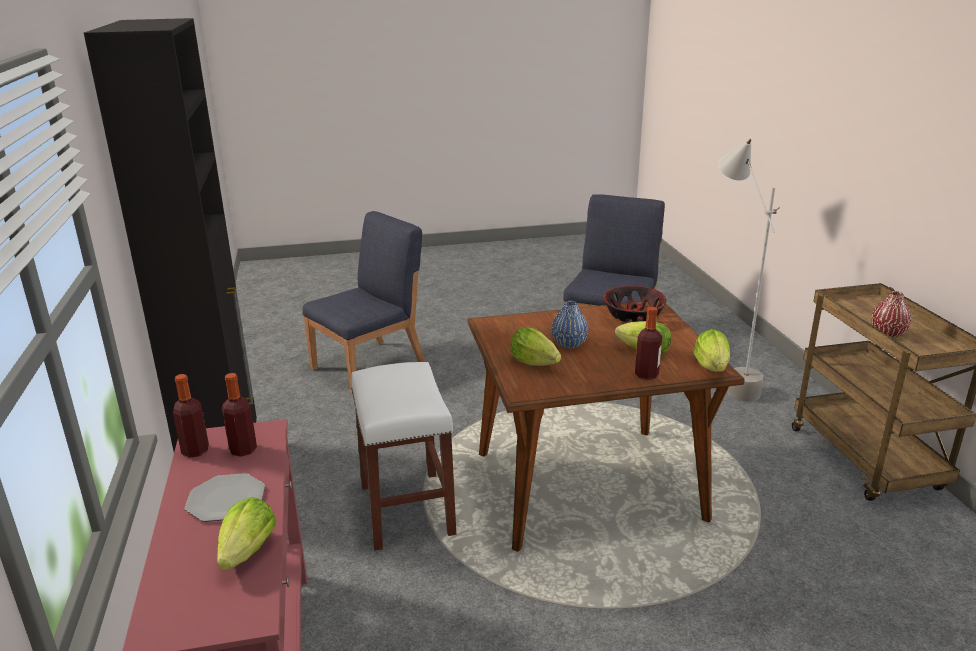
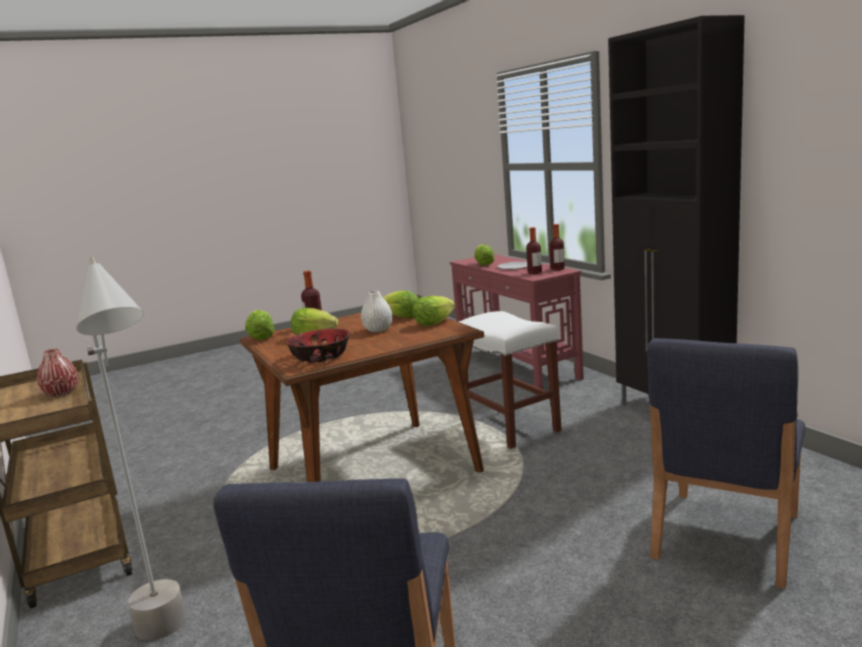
camera: 165 degrees right, 10 degrees down
blue vase [552,301,588,349] -> white vase [361,291,392,332]
none -> lettuce [413,296,455,326]

